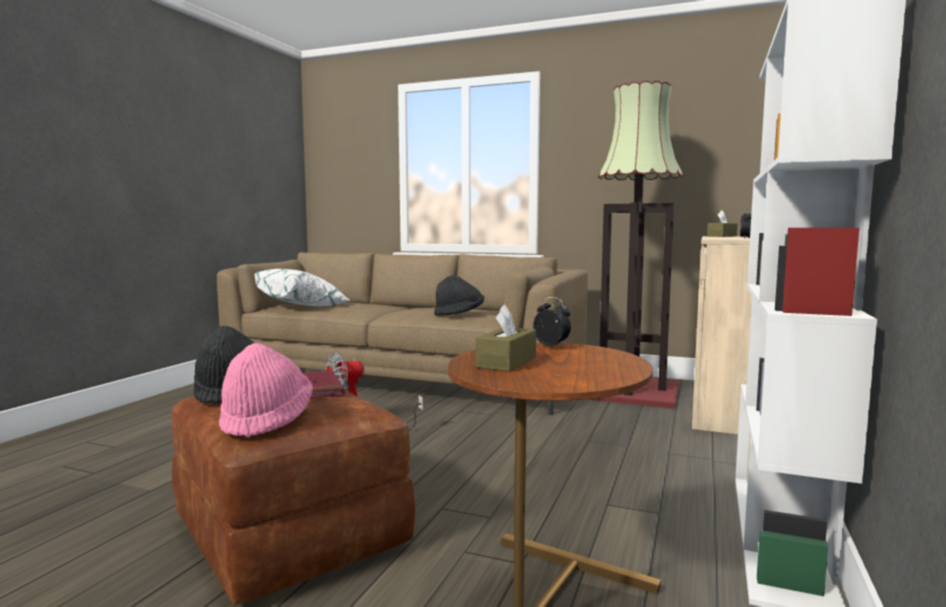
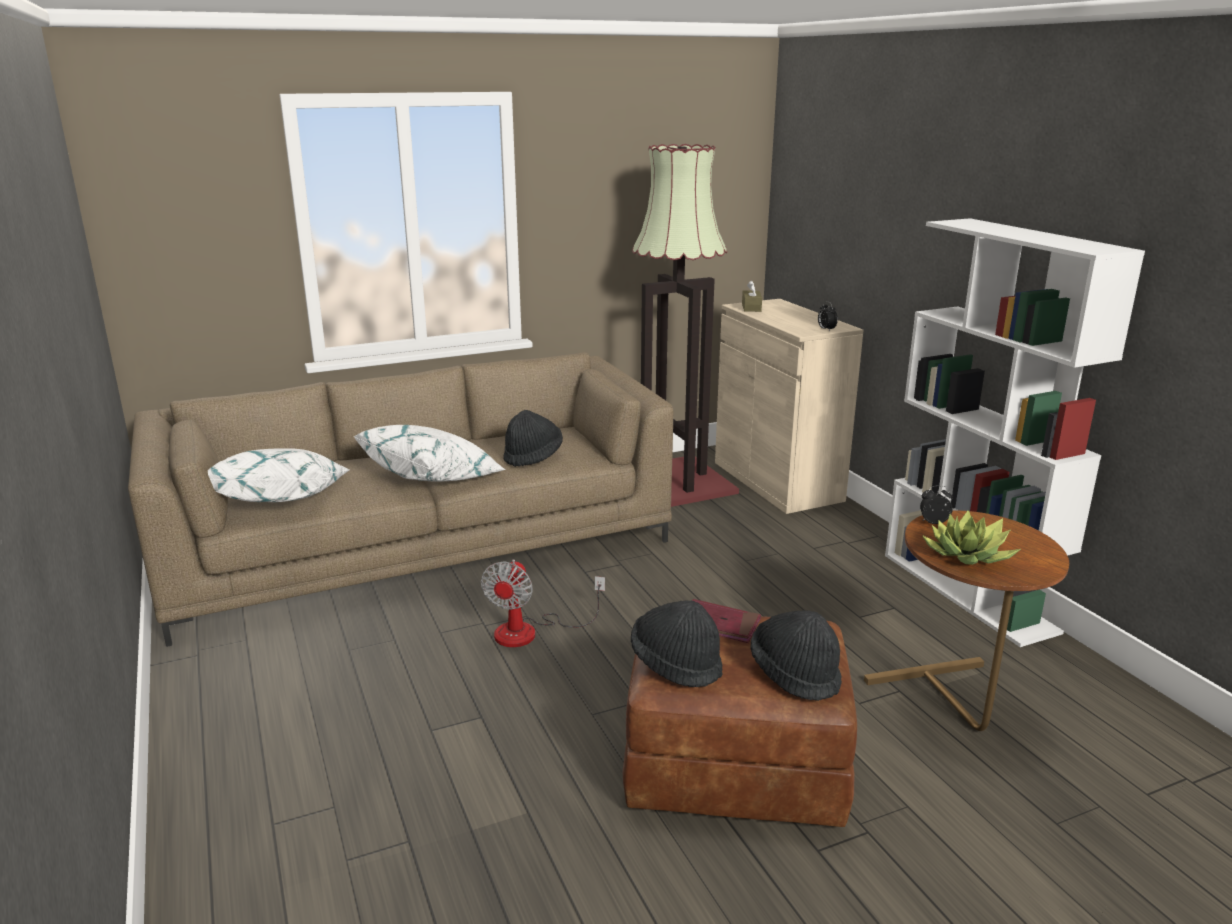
camera: 45 degrees left, 15 degrees up
pink hat [219,343,313,438] -> black hat [750,610,842,701]
brown tissue box [476,305,536,372] -> potted plant [922,510,1021,565]
none -> white pillow [354,425,506,482]

